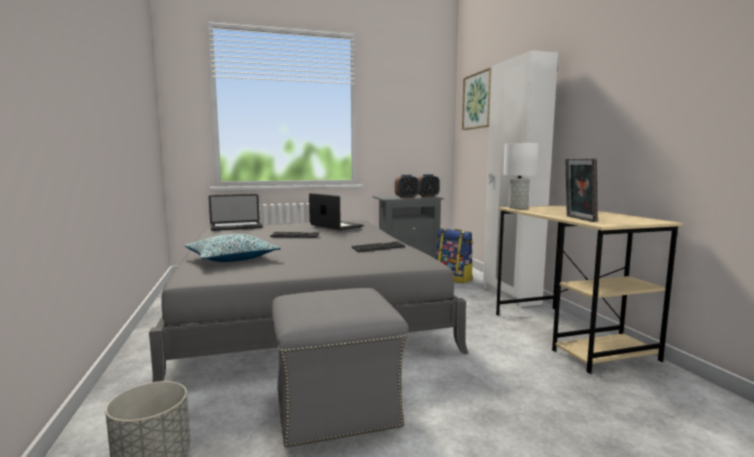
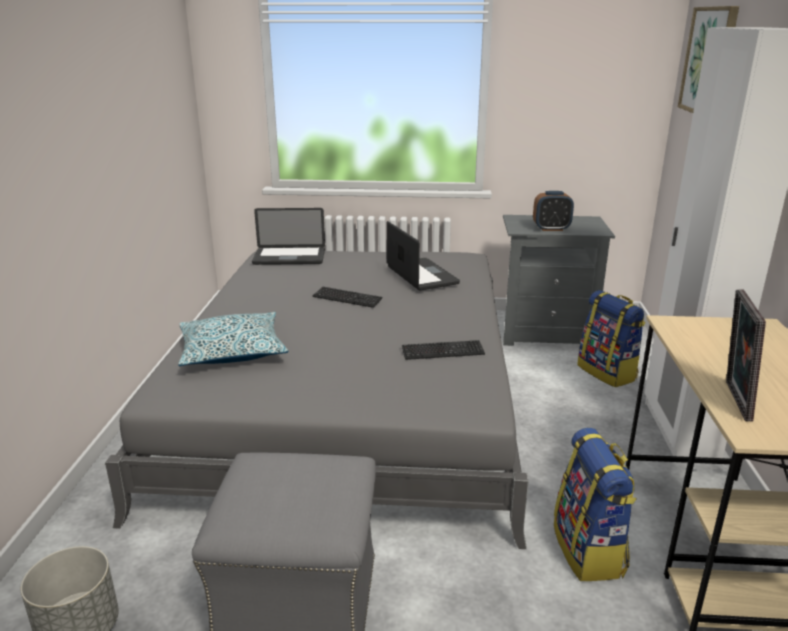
camera: 20 degrees right, 15 degrees up
alarm clock [417,174,440,197] -> none
white table lamp [503,143,539,209] -> none
none -> backpack [554,428,637,581]

